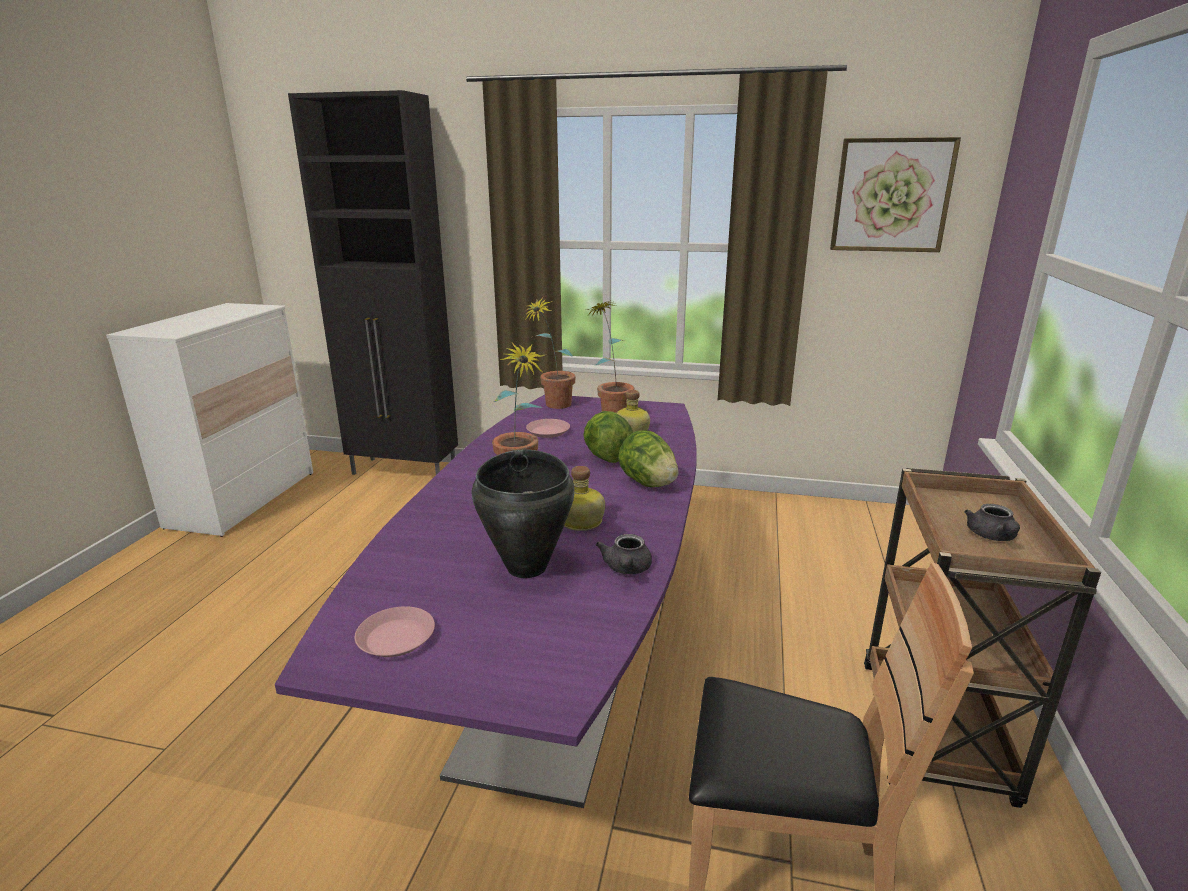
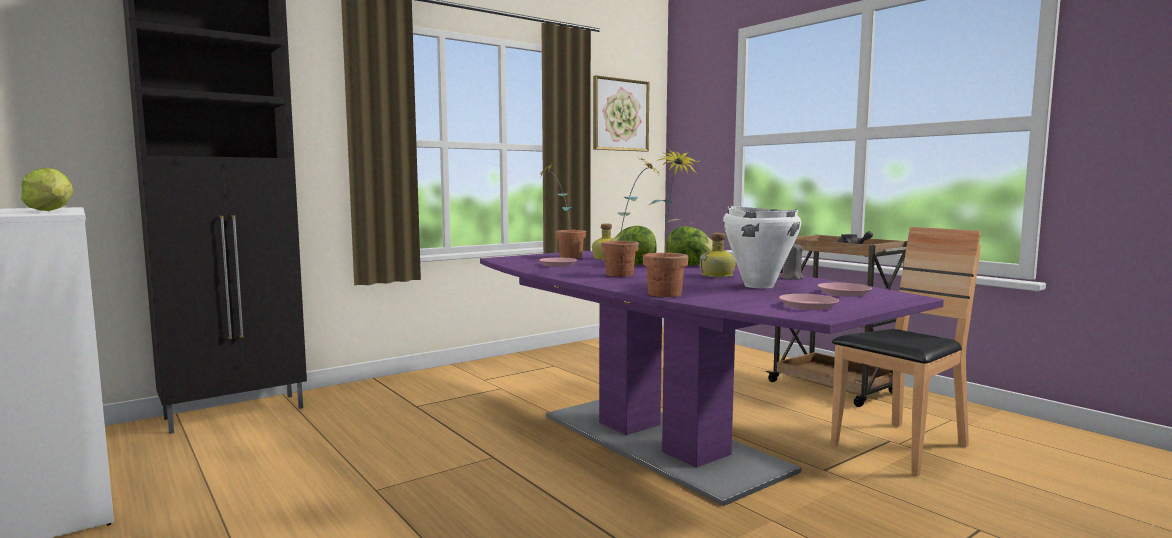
camera: 50 degrees left, 15 degrees down
black cooking pot [472,449,575,578] -> white cooking pot [723,206,801,288]
potted plant [525,296,576,409] -> potted plant moved to [643,149,699,297]
grey teapot [596,534,652,574] -> grey candle [780,244,804,280]
none -> lettuce [21,168,74,211]
none -> pink plate [817,283,872,296]

